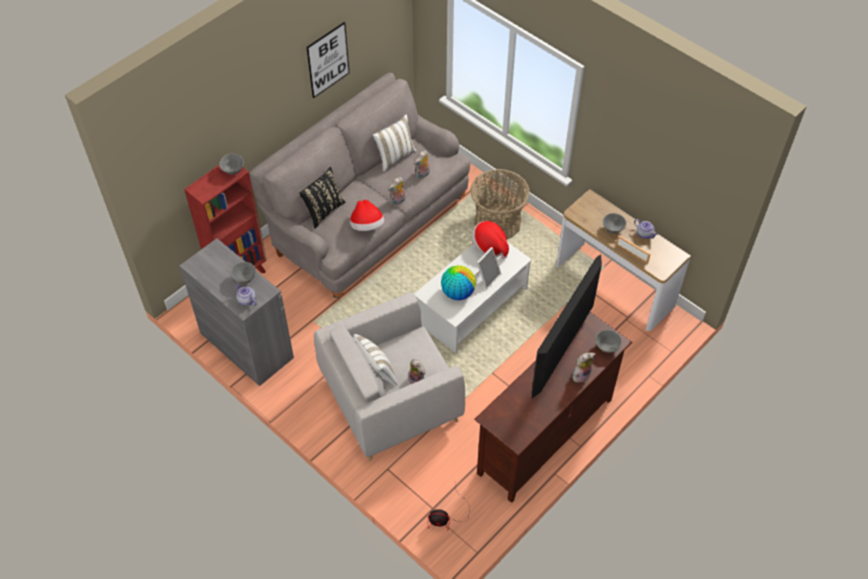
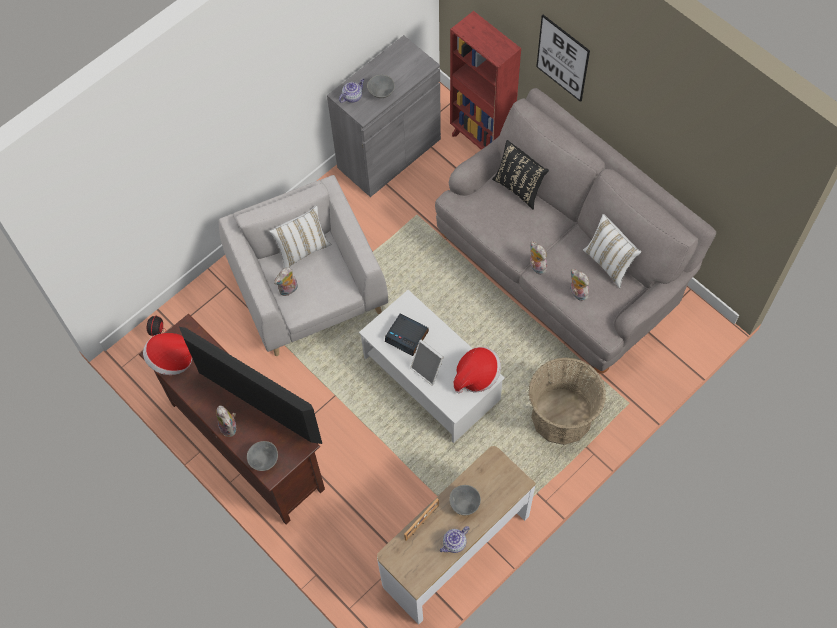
camera: 95 degrees right, 10 degrees up
grey bowl [219,153,244,175] -> none
picture [307,22,349,98] -> picture moved to [536,15,590,102]
hat [350,200,385,231] -> hat moved to [143,333,192,375]
globe [441,265,476,300] -> alarm clock [385,313,429,356]

